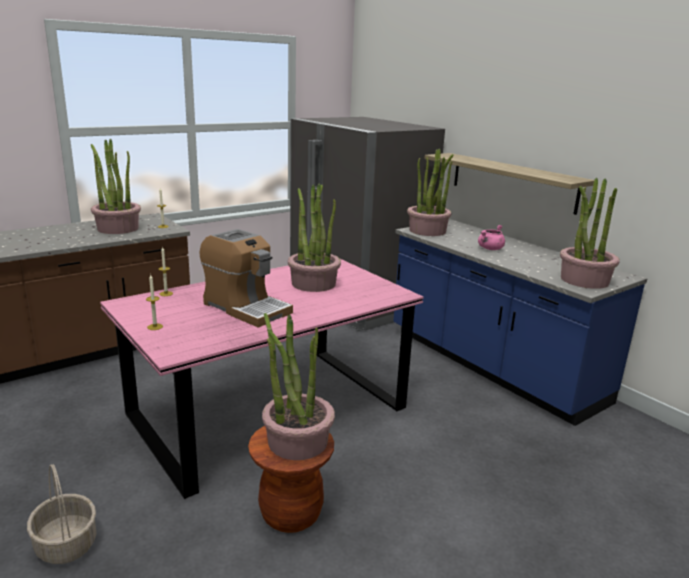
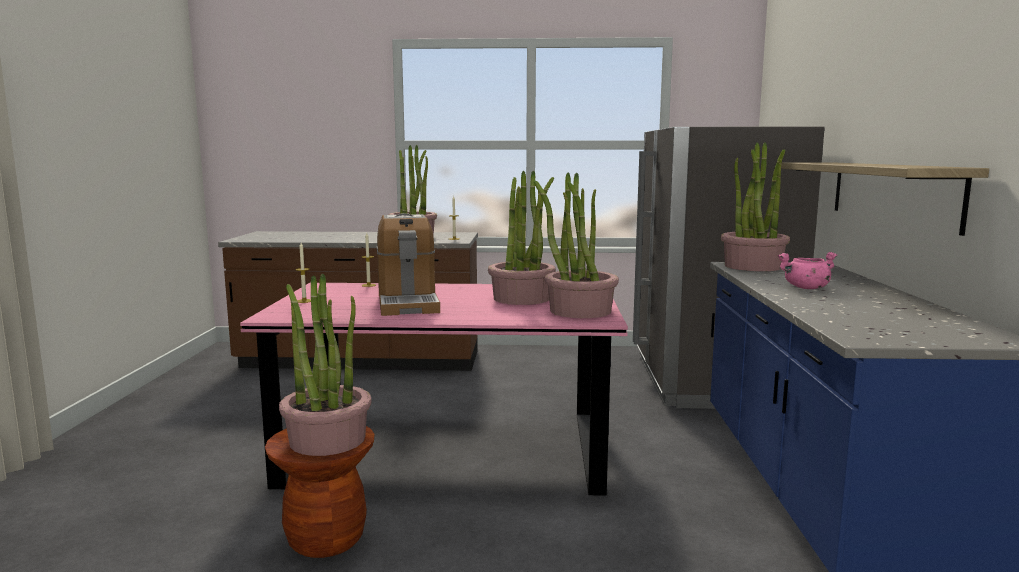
camera: 40 degrees right, 10 degrees down
basket [27,464,96,564] -> none
potted plant [560,178,620,289] -> potted plant moved to [534,173,619,318]

